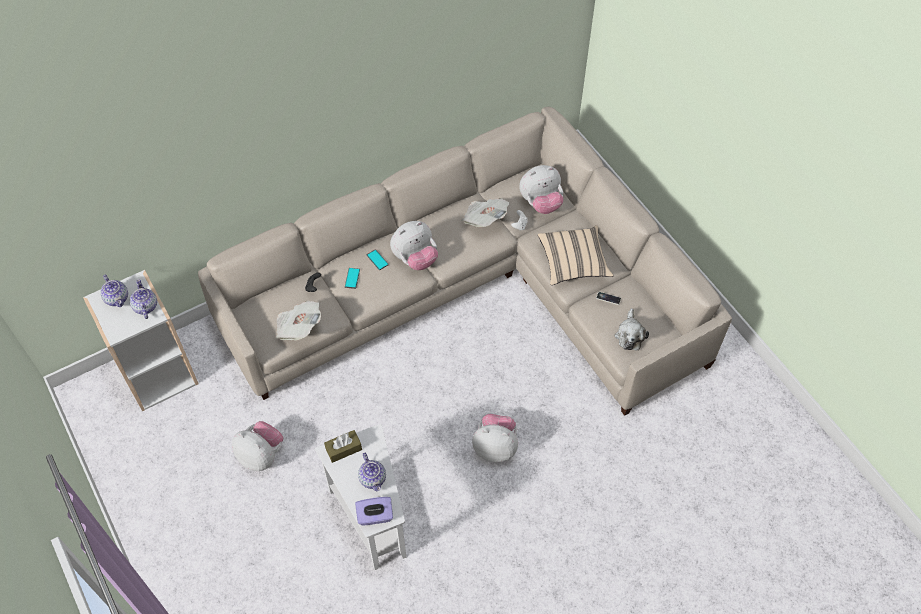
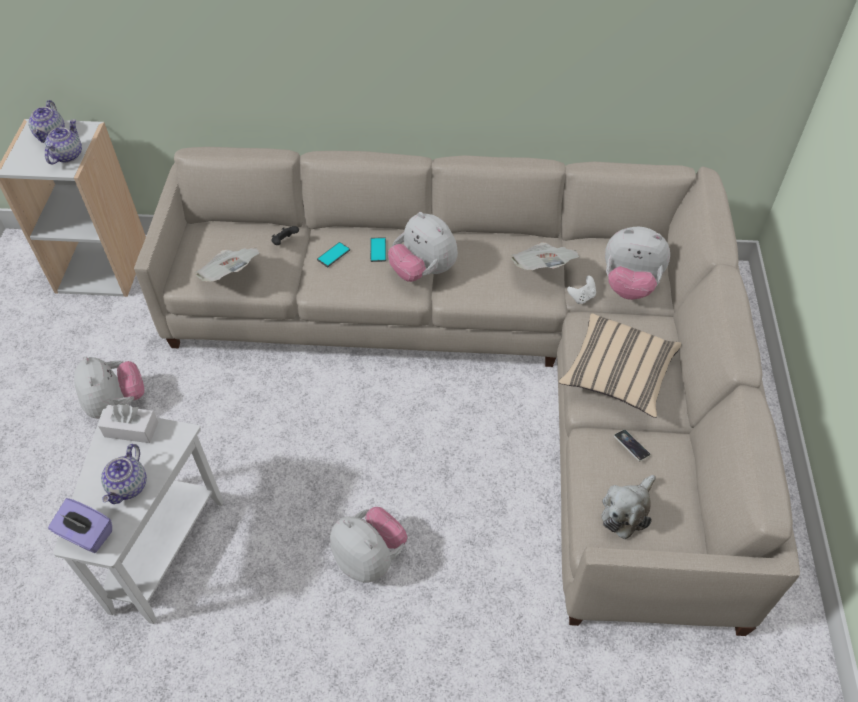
camera: 35 degrees right, 5 degrees down
brown tissue box [324,430,362,463] -> white tissue box [98,404,159,443]
plush toy [390,221,438,270] -> plush toy turned 45 degrees clockwise [388,212,458,282]

